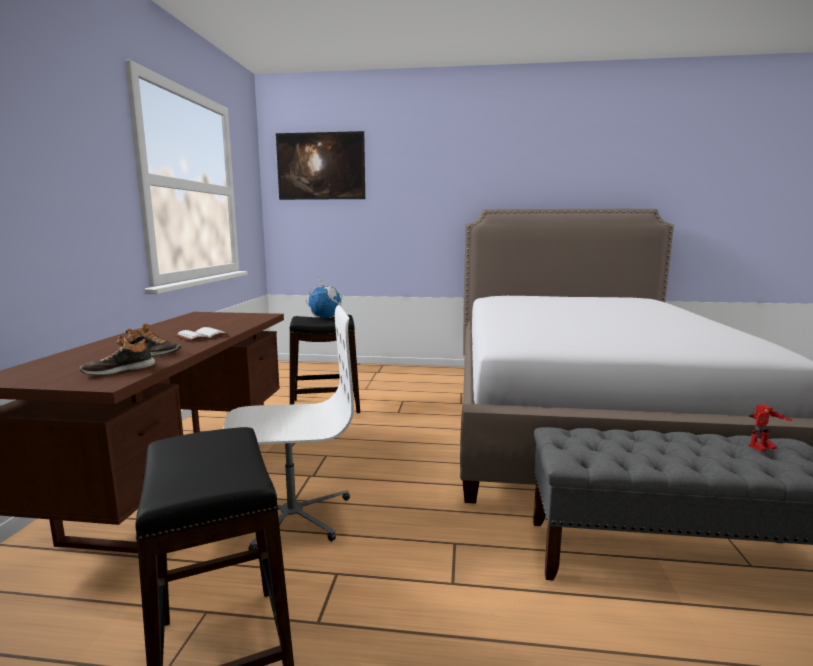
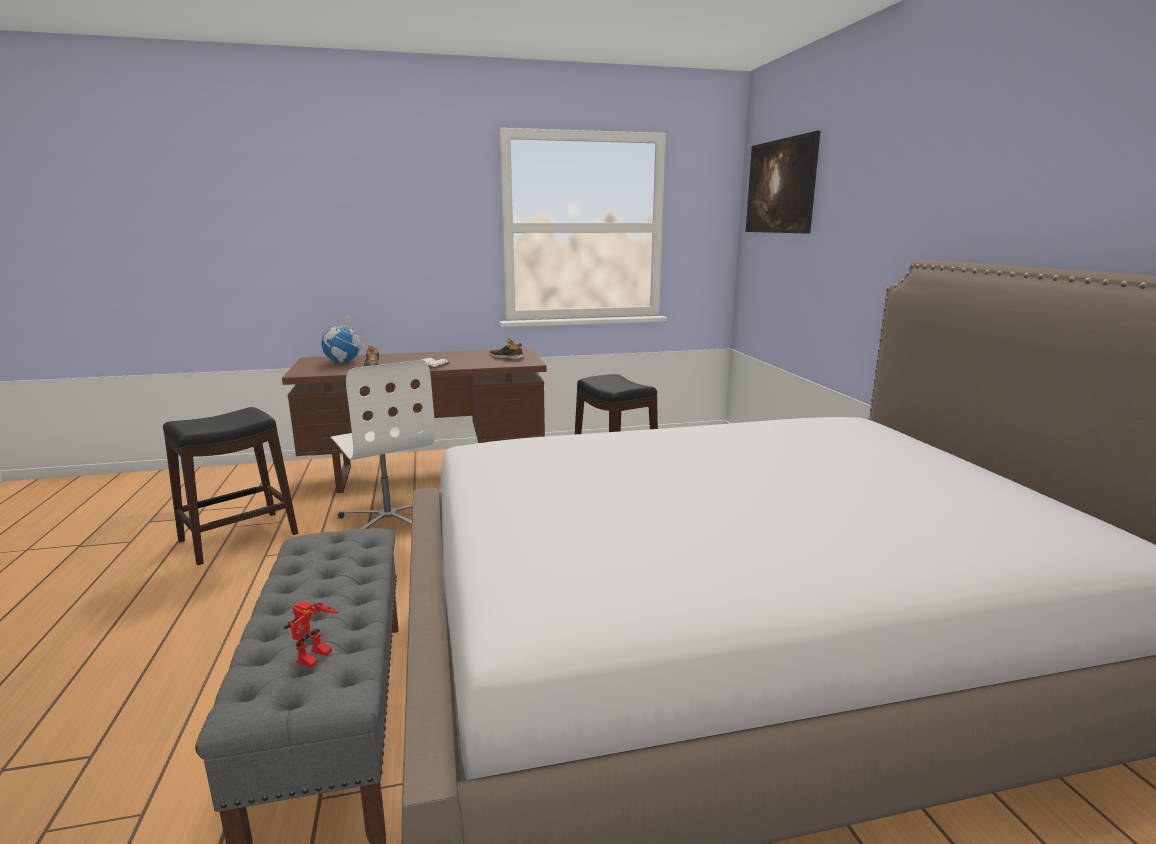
camera: 70 degrees right, 5 degrees up
shoe [79,336,156,375] -> shoe moved to [490,338,524,360]
globe [306,275,342,318] -> globe moved to [322,314,362,363]
toy robot [748,404,793,451] -> toy robot turned 120 degrees counterclockwise [284,601,339,668]

